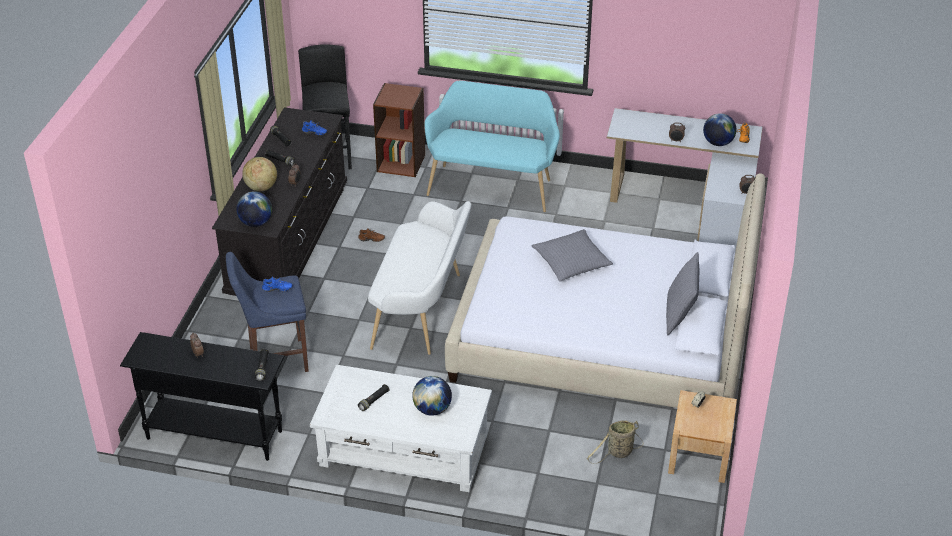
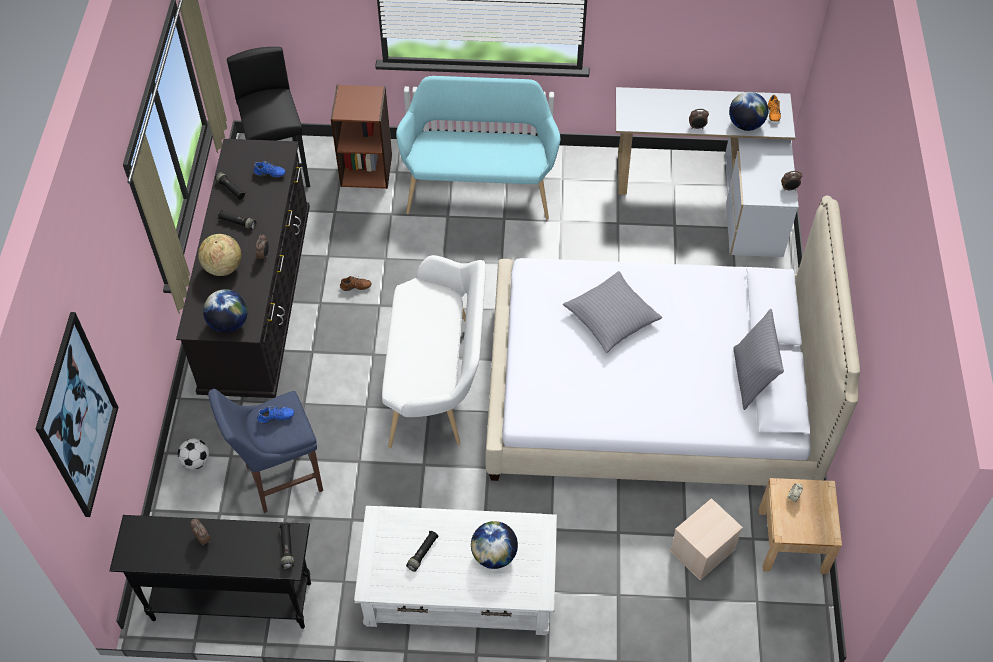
camera: 10 degrees left, 15 degrees up
basket [587,420,644,464] -> beige storage box [670,498,743,580]
none -> picture [36,312,119,517]
none -> football [178,439,209,469]

